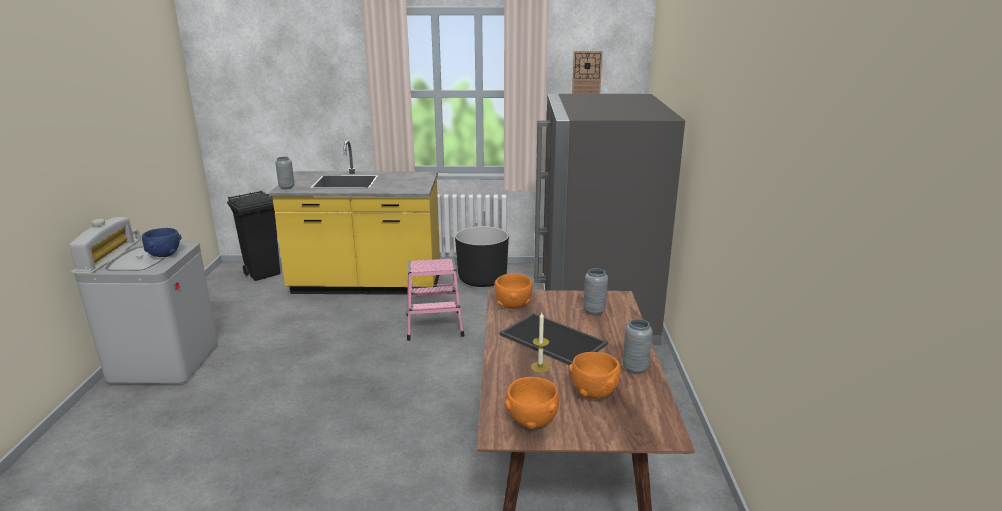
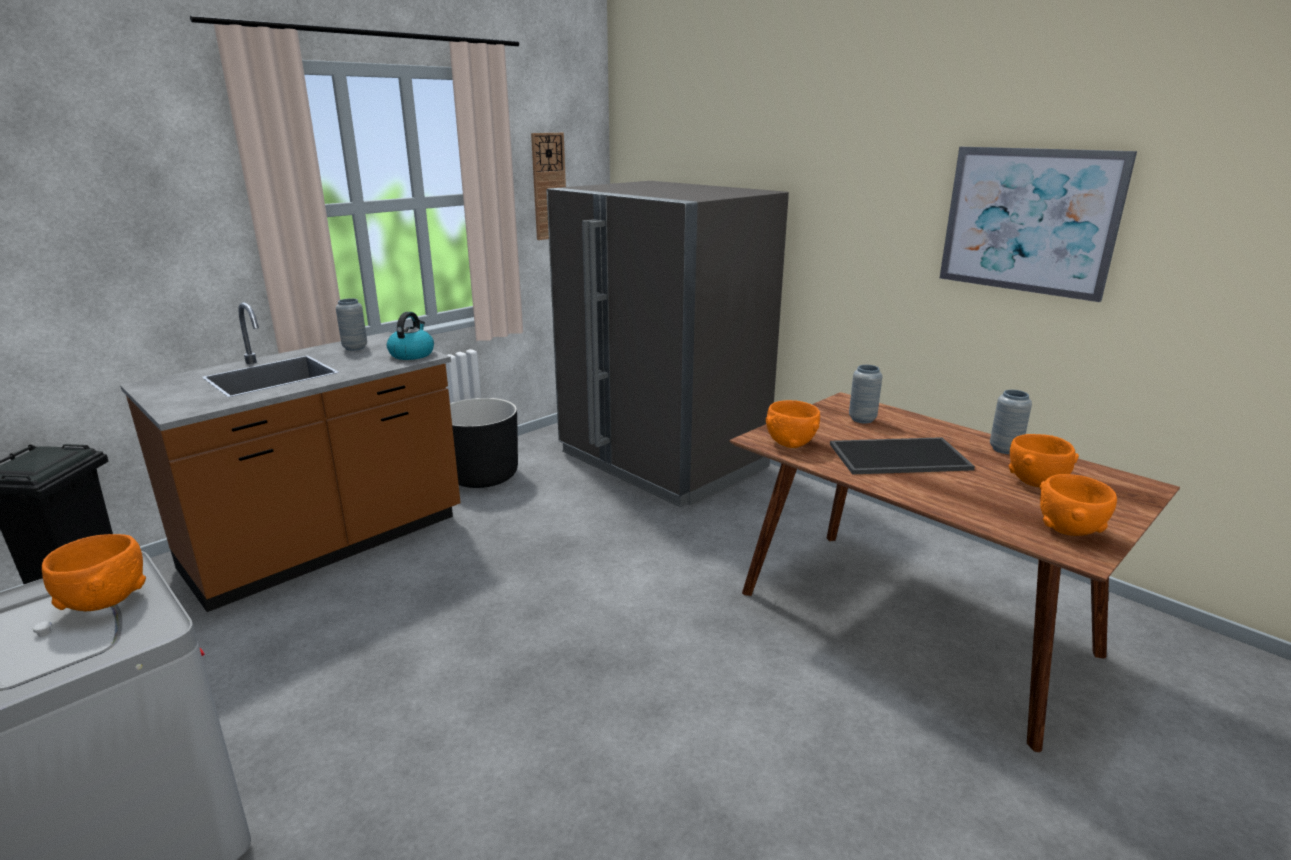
camera: 45 degrees left, 0 degrees up
blue bowl [142,228,182,257] -> orange bowl [42,534,146,611]
yellow counter [269,140,440,295] -> brown counter [120,302,461,612]
grey vase [275,157,294,189] -> grey vase moved to [336,298,367,351]
pink step ladder [406,258,464,341] -> none
candle [531,313,550,373] -> none
none -> kettle [387,312,434,360]
none -> picture [940,147,1137,302]

